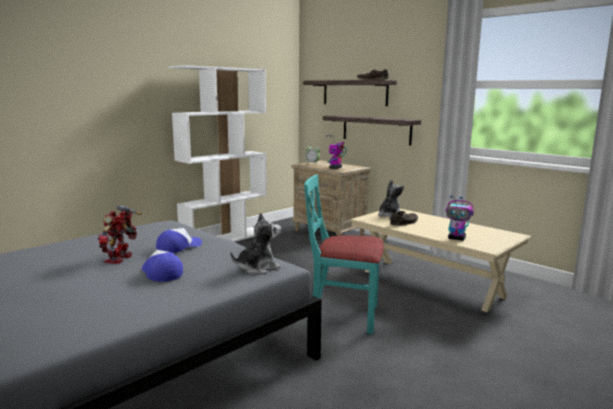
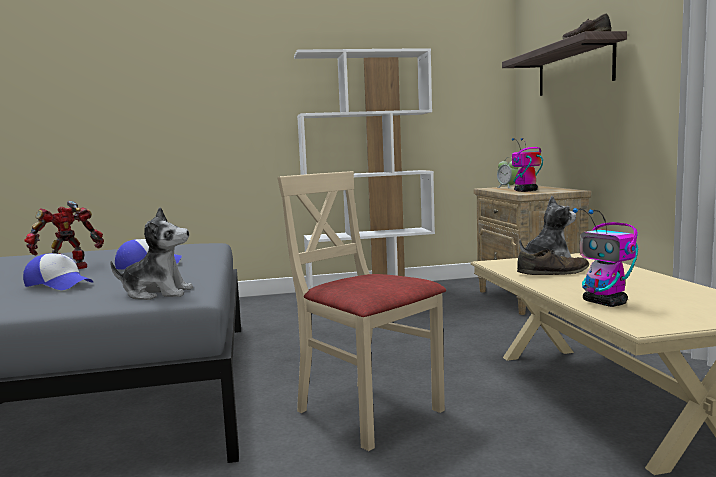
camera: 35 degrees right, 5 degrees down
cap [142,250,183,282] -> cap turned 120 degrees clockwise [23,253,94,290]
turquoise chair [304,174,384,334] -> beige chair [277,171,446,451]
shelf [323,115,421,145] -> none

